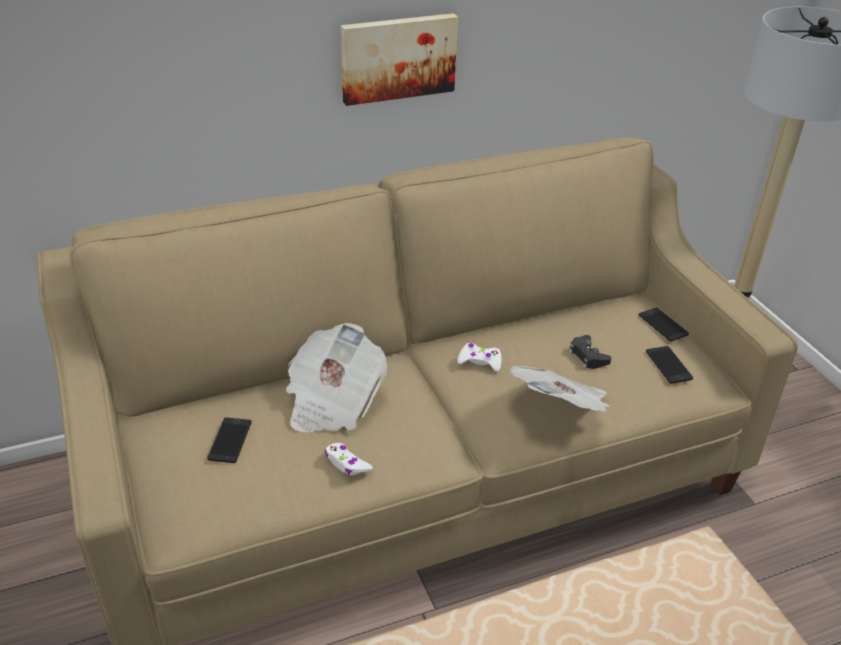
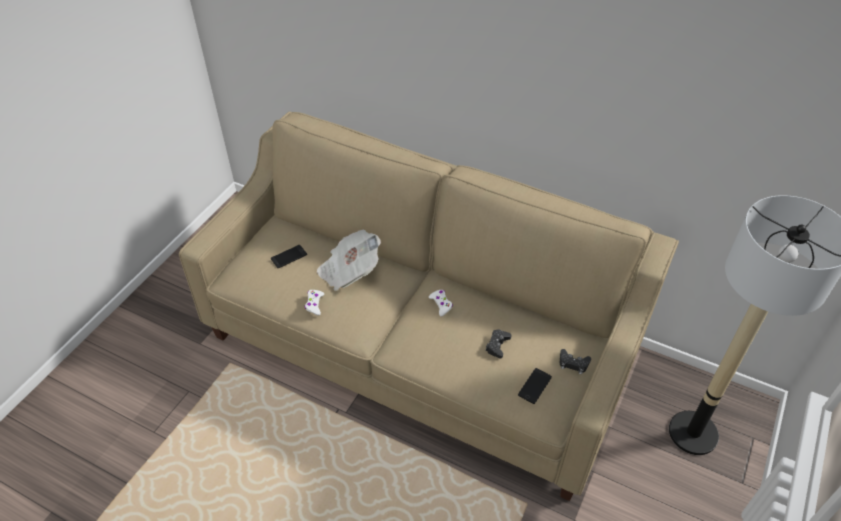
camera: 50 degrees right, 10 degrees up
picture [341,13,458,106] -> none
newspaper [510,365,610,413] -> none
phone [639,307,689,341] -> black game controller [560,349,591,375]

